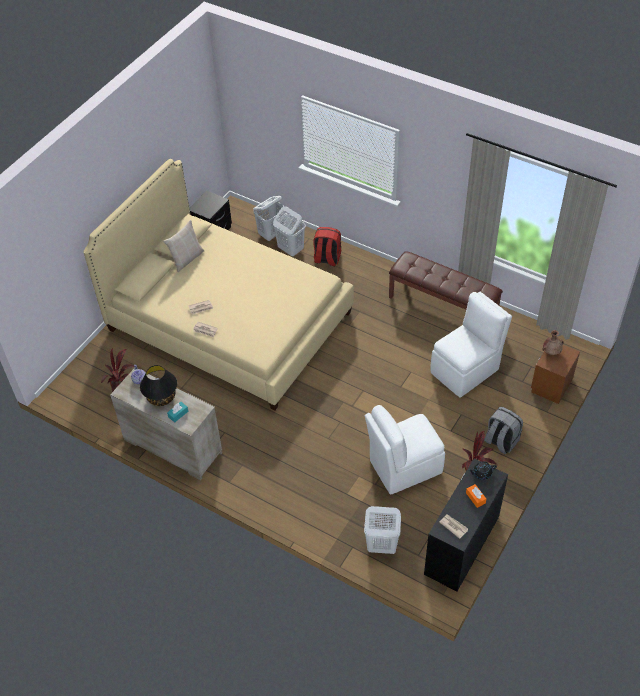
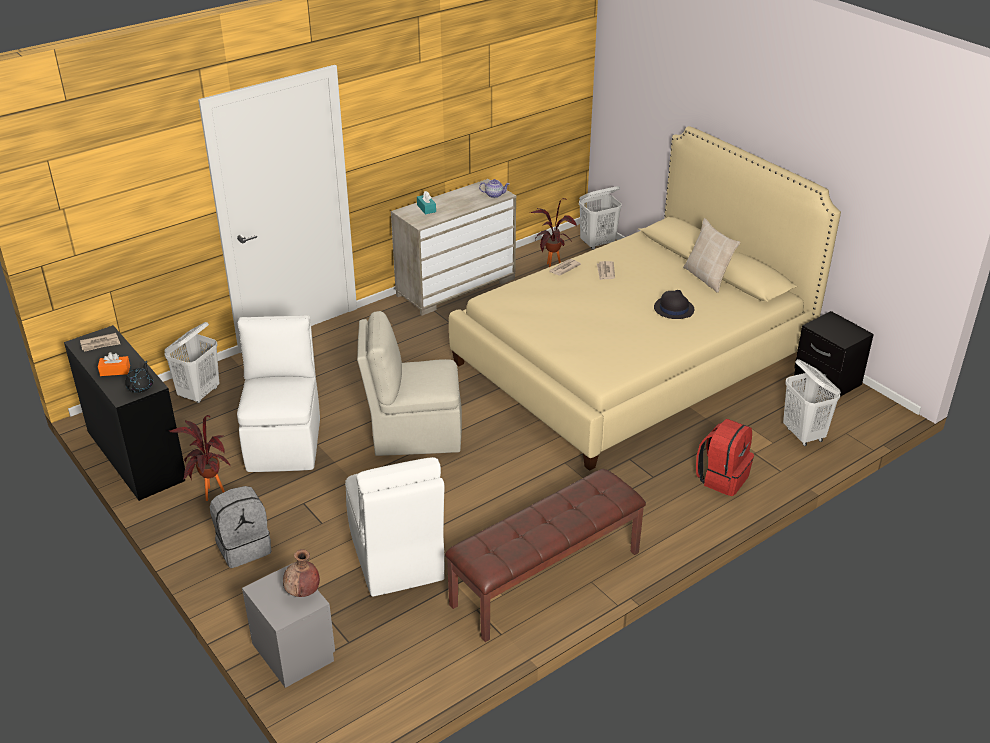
camera: 110 degrees right, 15 degrees down
black table lamp [140,365,177,406] -> none
white laundry basket [273,206,306,257] -> white laundry basket moved to [579,186,622,250]
brown nightstand [531,345,580,404] -> grey nightstand [242,564,335,688]
none -> beige chair [357,311,462,456]
none -> black hat [654,290,694,319]

